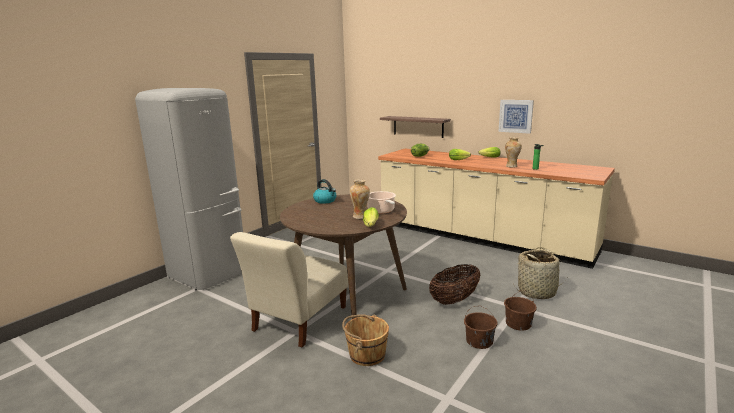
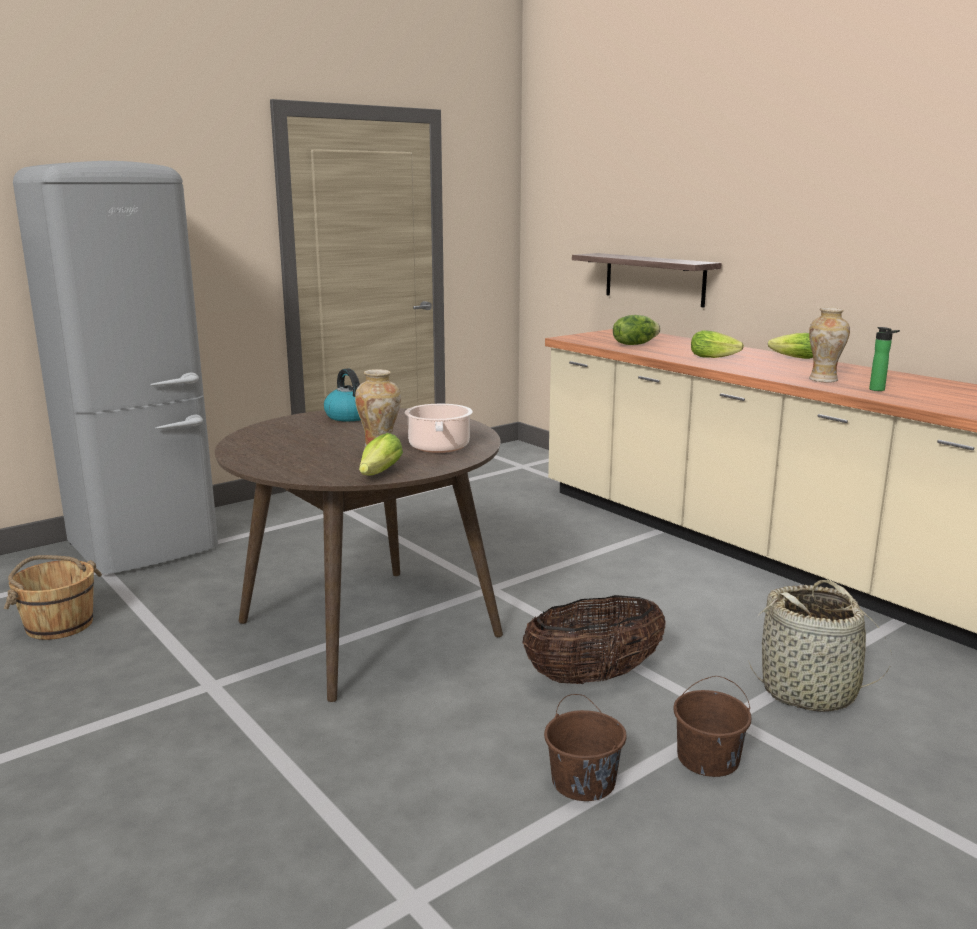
camera: 15 degrees right, 0 degrees up
beige chair [230,232,348,347] -> none
brown bucket [342,314,389,366] -> brown bucket moved to [4,555,102,640]
picture [498,100,534,134] -> none

